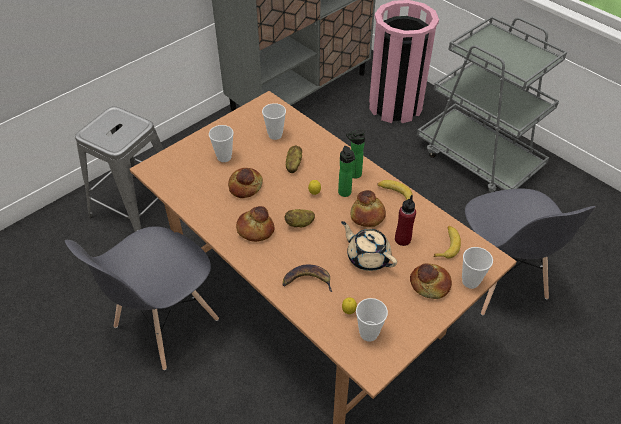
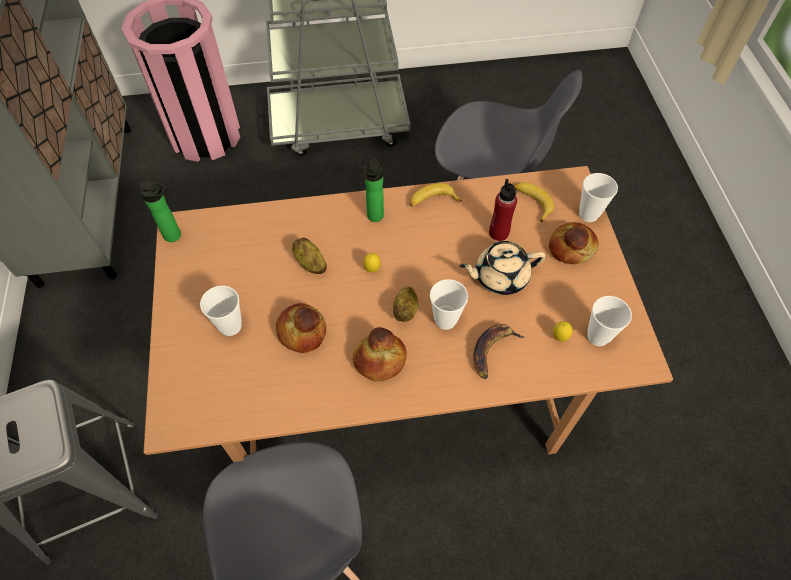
camera: 55 degrees left, 10 degrees up
cup [262,103,286,140] -> cup moved to [430,279,468,330]
bottle [338,146,355,197] -> bottle moved to [139,181,181,242]
bread [351,190,386,227] -> none

